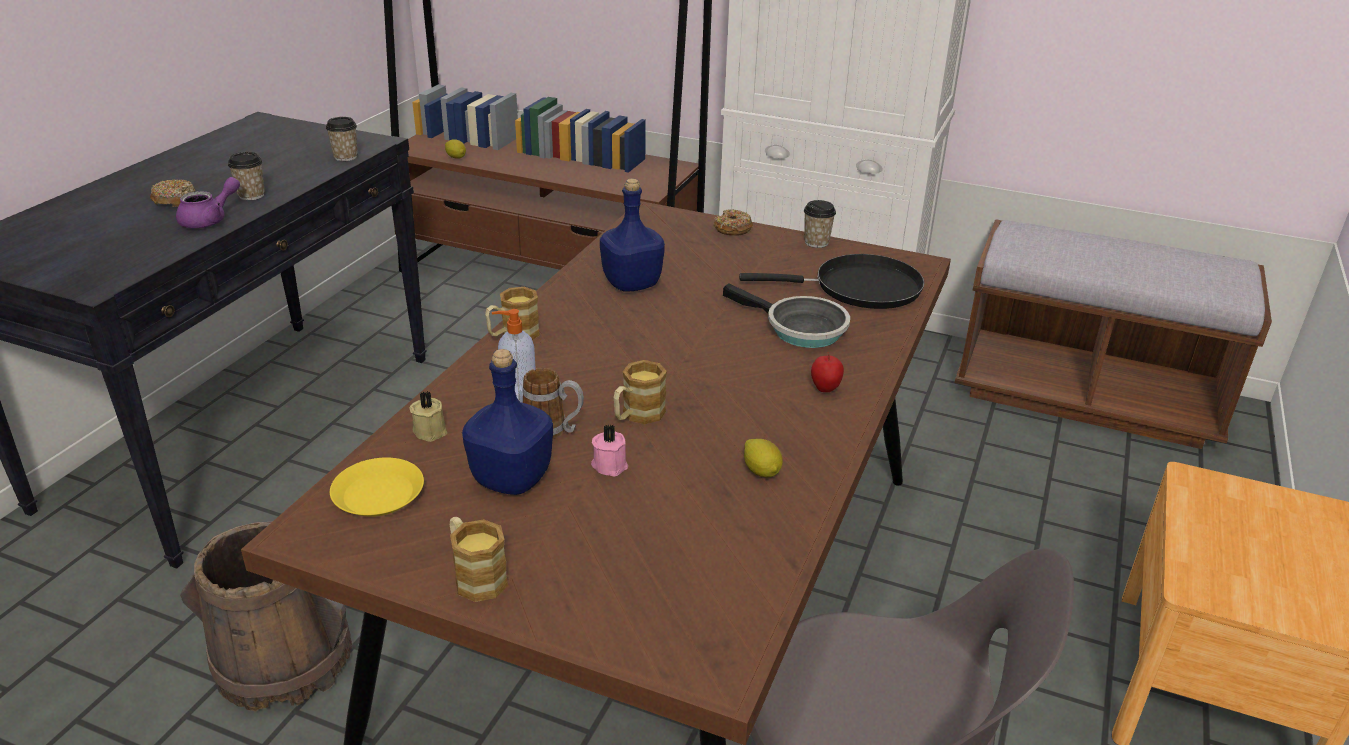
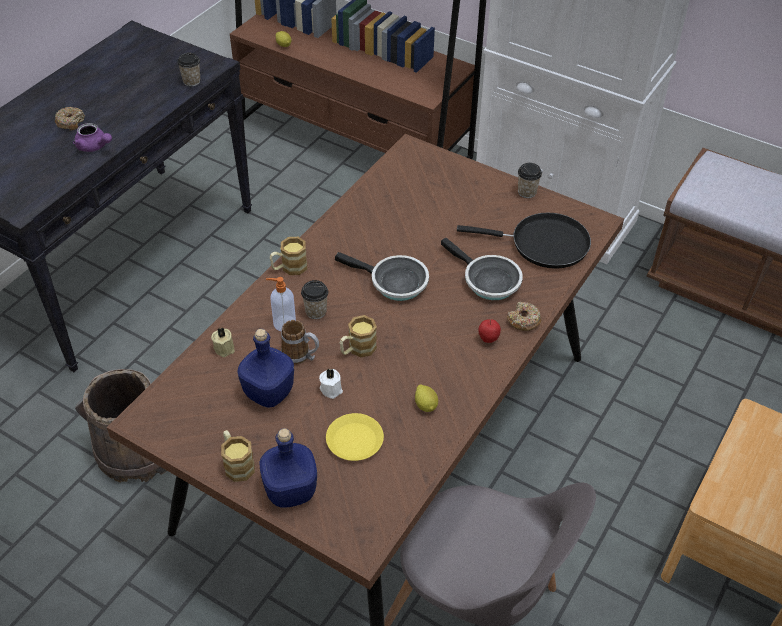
camera: 10 degrees right, 15 degrees up
purple teapot [176,177,240,228] -> purple teapot turned 75 degrees clockwise [73,123,112,152]
cup [228,152,265,200] -> cup moved to [301,280,328,319]
yellow plate [330,458,424,517] -> yellow plate moved to [326,413,384,461]
pink candle [591,424,628,477] -> white candle [319,368,343,399]
blue bottle [600,179,665,292] -> blue bottle moved to [259,428,317,508]
donut [713,209,753,236] -> donut moved to [507,302,541,331]
none -> frying pan [335,252,429,301]

